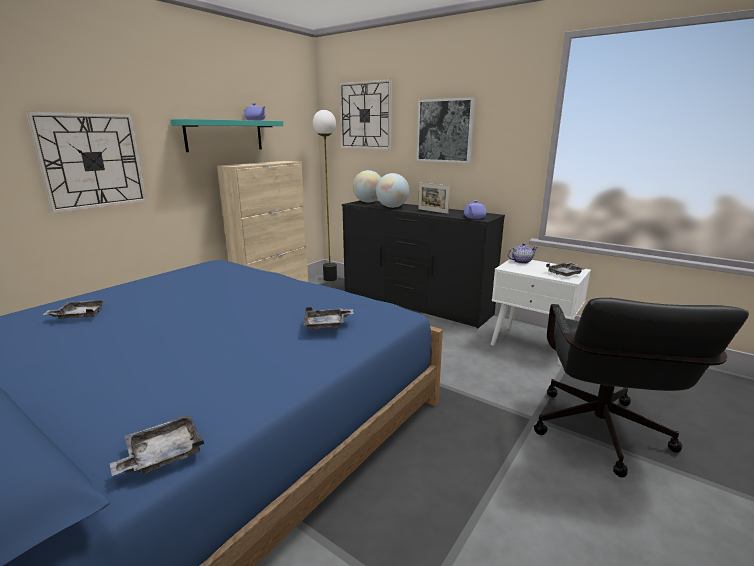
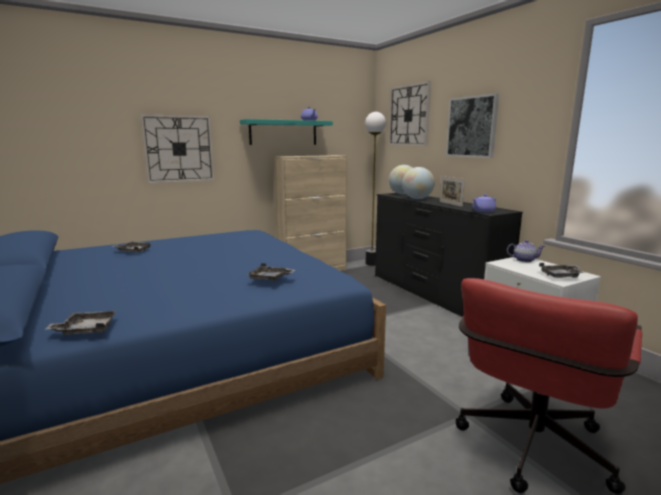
camera: 25 degrees right, 5 degrees down
black office chair [534,298,749,478] -> red office chair [456,278,642,494]

